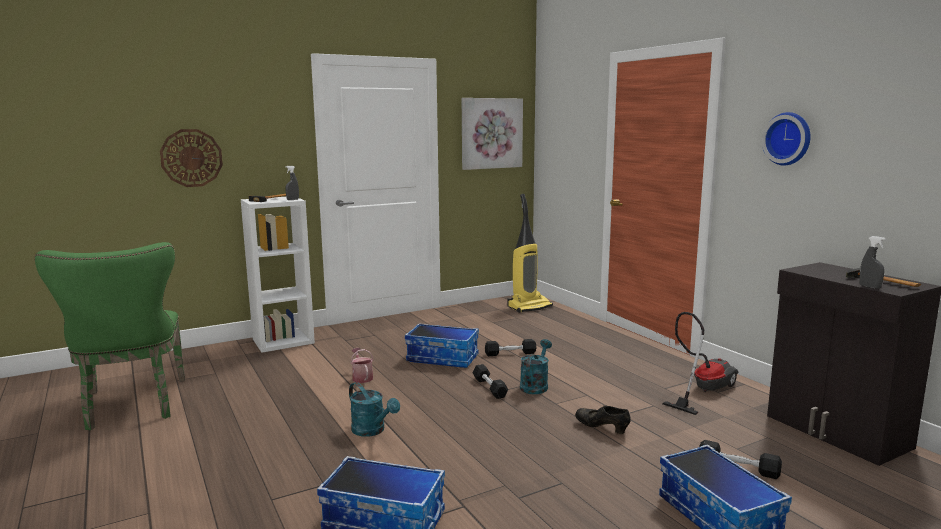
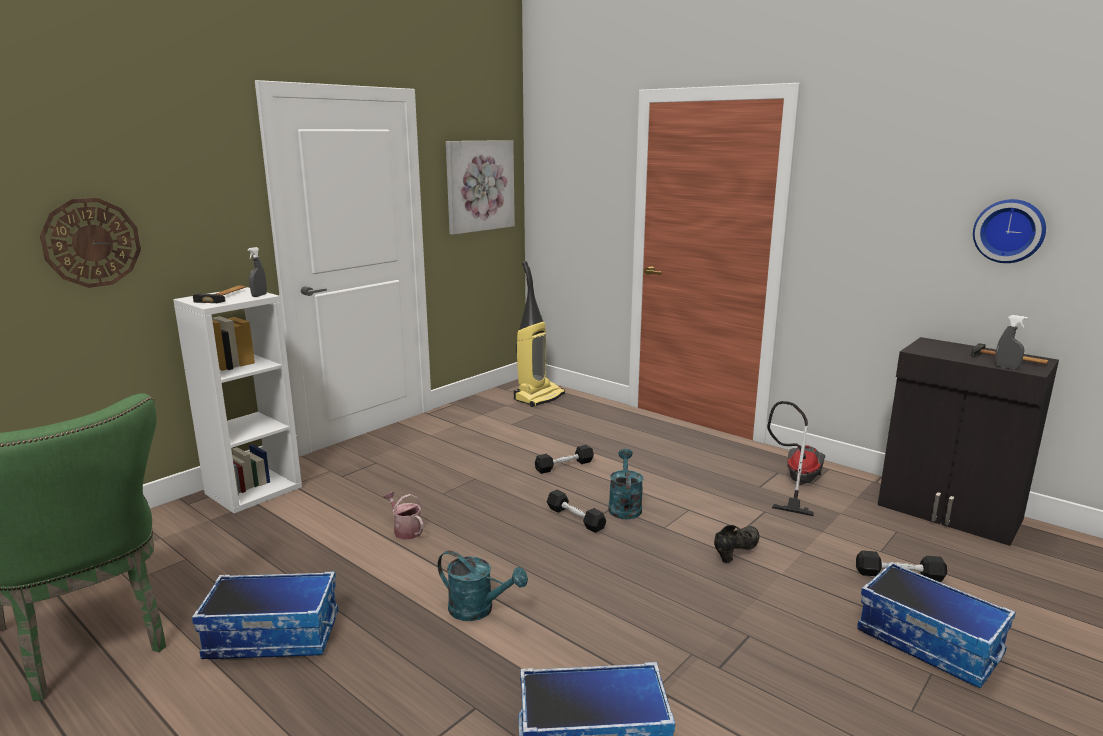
camera: 20 degrees left, 5 degrees up
storage box [405,323,479,368] -> storage box moved to [192,571,338,659]
black shoe [575,405,631,434] -> black shoe turned 120 degrees clockwise [714,525,759,563]
wall clock [762,112,811,166] -> wall clock moved to [973,199,1046,263]

